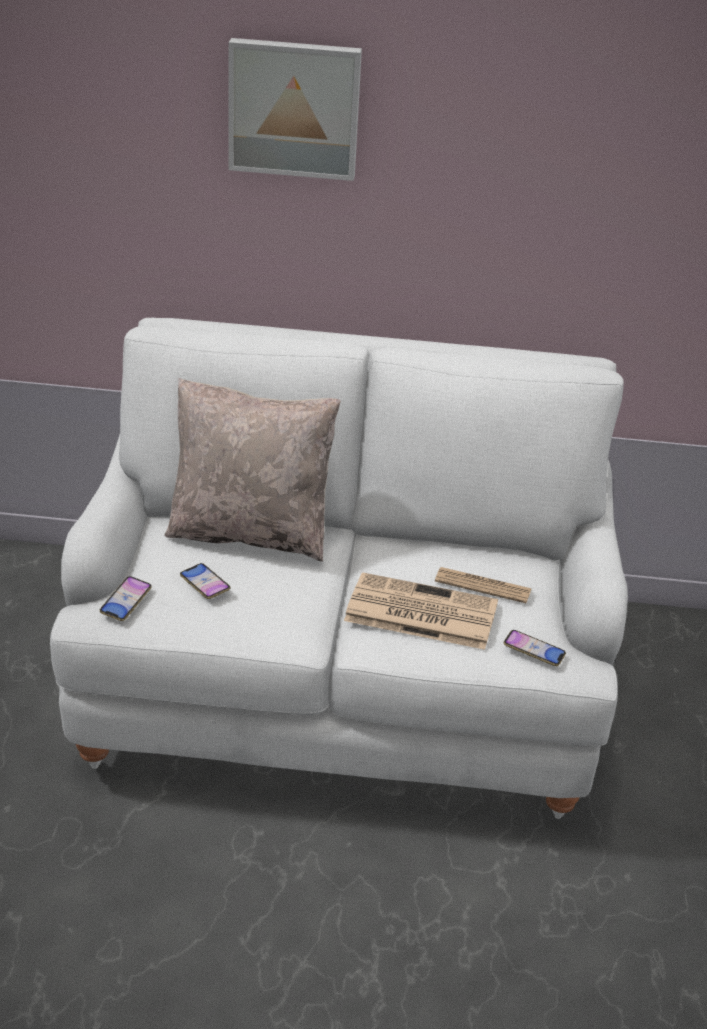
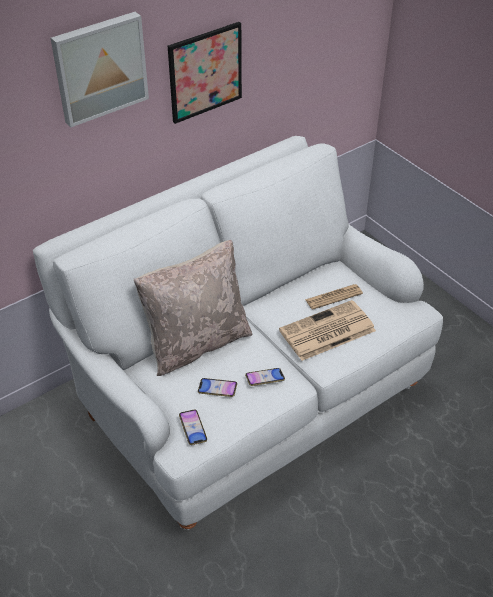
camera: 40 degrees left, 10 degrees up
phone [504,630,566,666] -> phone moved to [245,368,285,386]
none -> picture [168,22,242,124]

